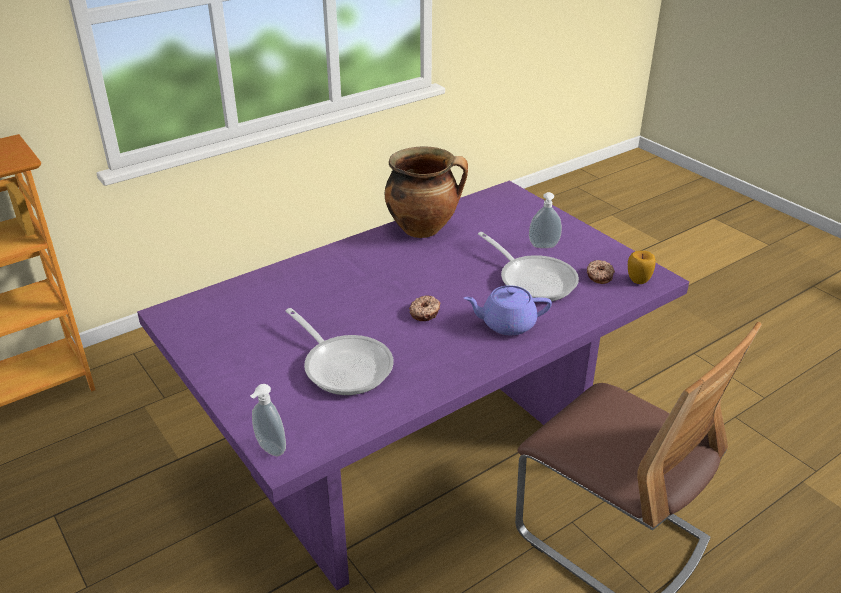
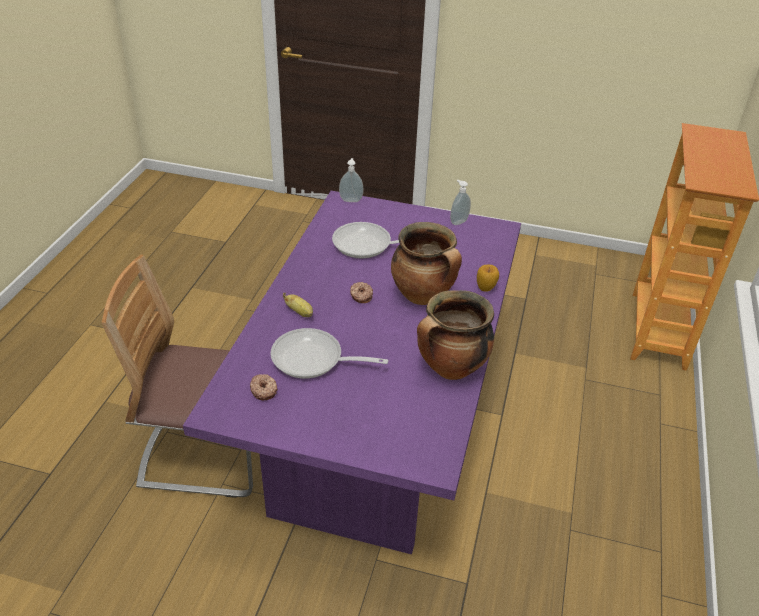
camera: 140 degrees right, 5 degrees up
purple teapot [464,285,552,335] -> banana [283,293,313,317]
soap dispenser [529,192,562,248] -> soap dispenser moved to [450,180,471,225]
apple [628,251,656,284] -> apple moved to [477,264,499,292]
none -> cooking pot [391,222,462,305]

